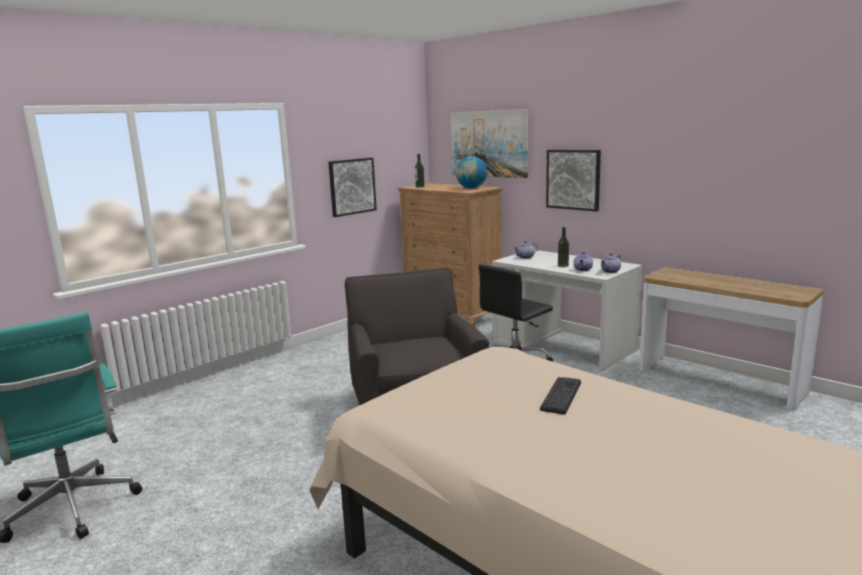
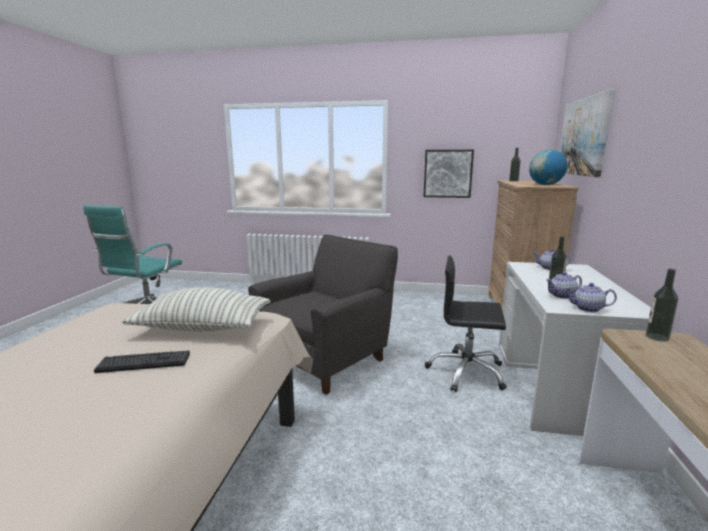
camera: 55 degrees right, 0 degrees up
picture [546,150,601,212] -> none
none -> pillow [122,287,271,331]
none -> bottle [646,269,678,342]

